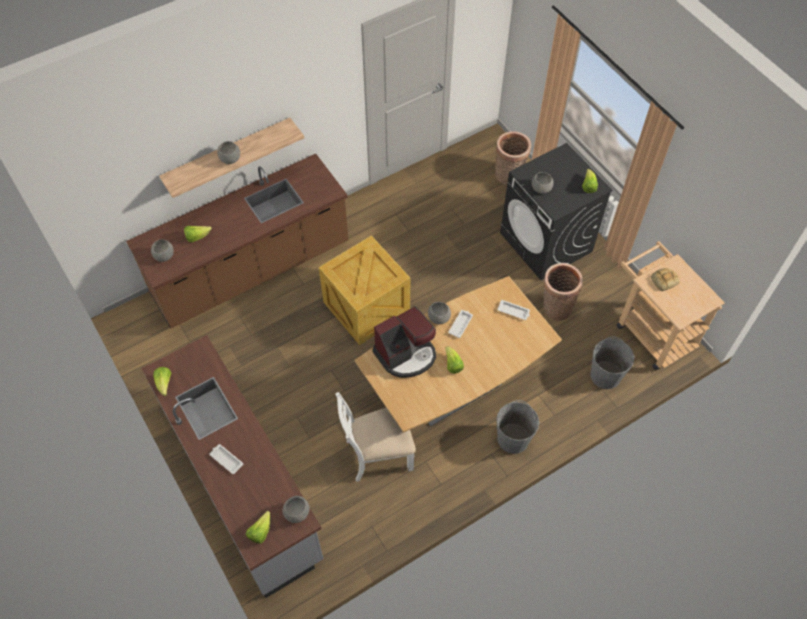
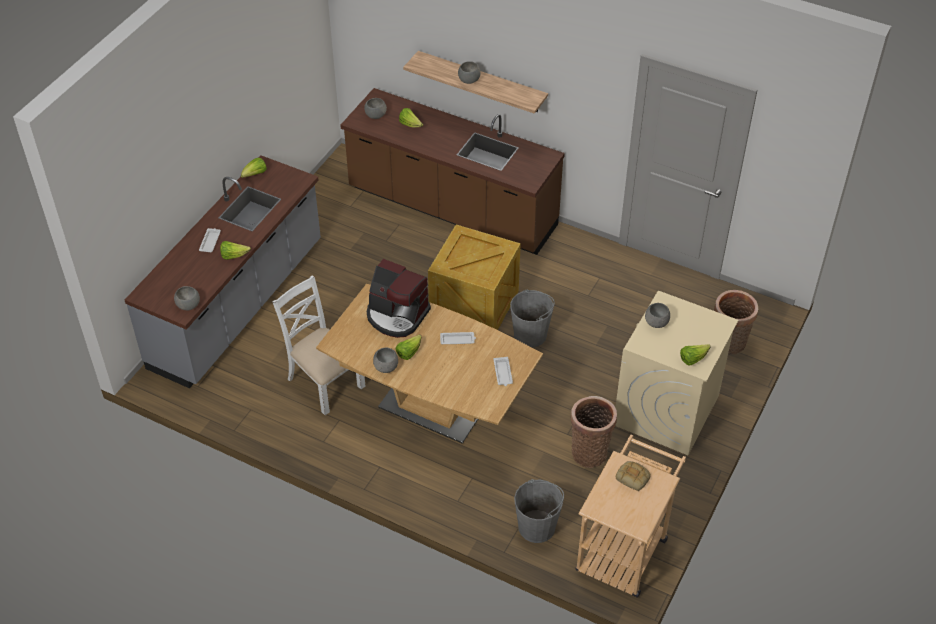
camera: 60 degrees right, 10 degrees down
lettuce [246,511,271,544] -> lettuce moved to [220,241,251,260]
grey bowl [428,302,451,324] -> grey bowl moved to [373,348,398,373]
grey bucket [496,400,540,454] -> grey bucket moved to [510,290,555,347]
black washing machine [500,143,613,280] -> beige washing machine [615,291,738,455]

